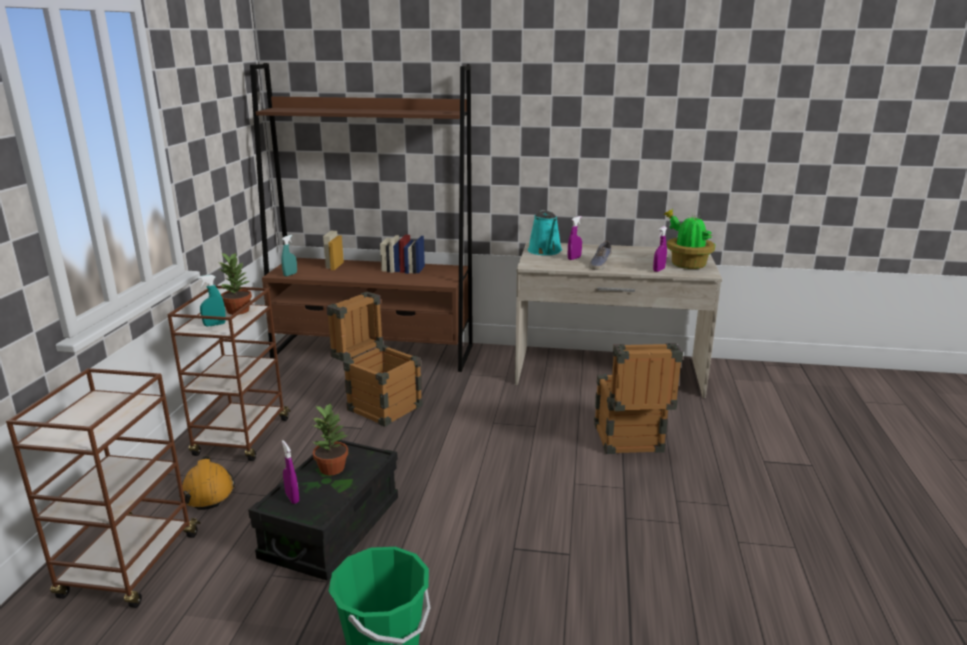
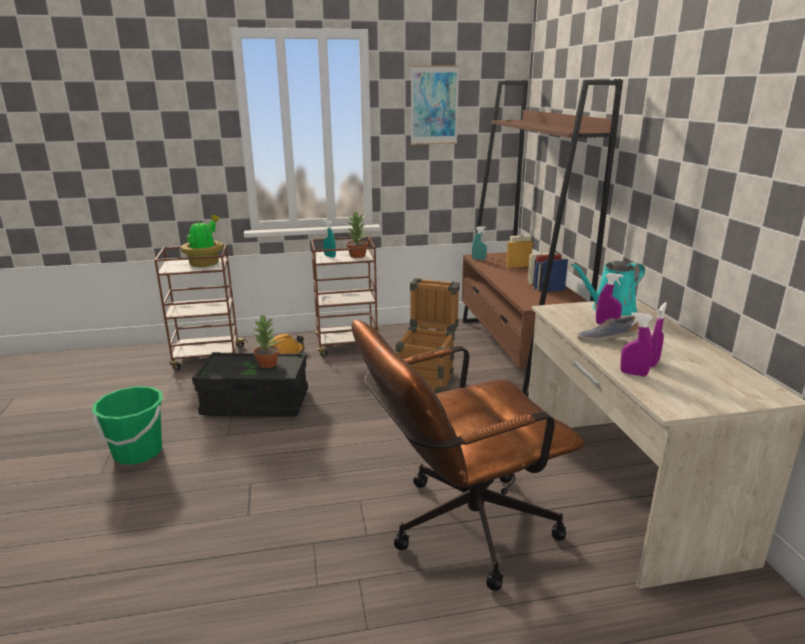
camera: 70 degrees right, 0 degrees up
purple spray bottle [282,440,299,504] -> purple spray bottle moved to [650,302,667,367]
crate [594,343,683,454] -> brown office chair [352,320,584,591]
potted plant [663,209,715,269] -> potted plant moved to [181,215,223,267]
none -> picture [411,65,459,145]

